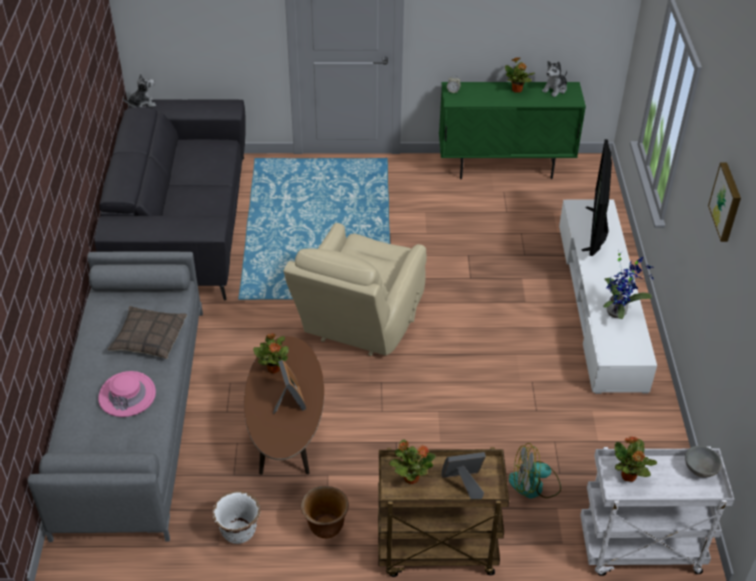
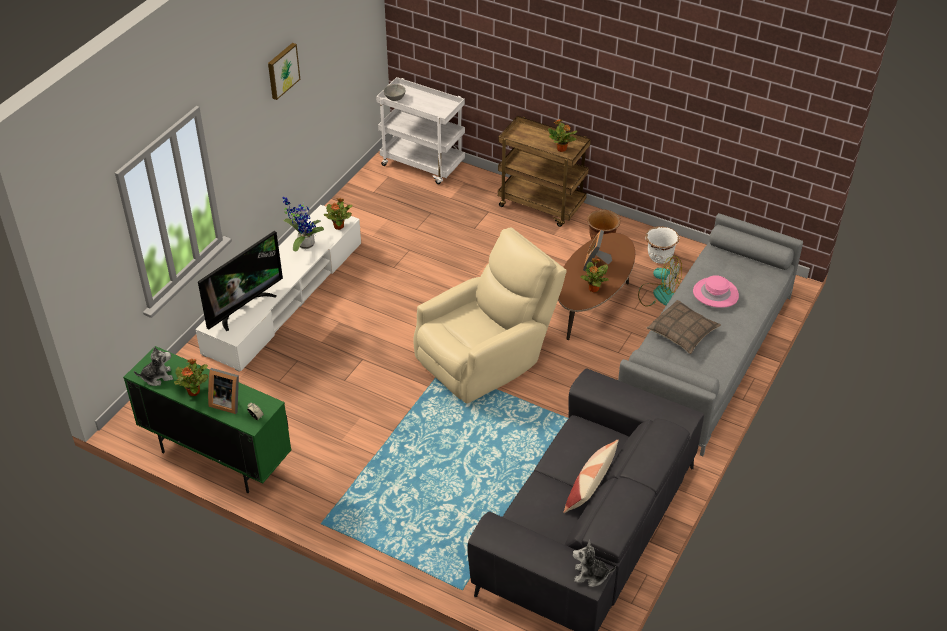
camera: 150 degrees left, 0 degrees up
picture frame [441,452,486,499] -> picture frame moved to [208,368,239,414]
fan [509,443,561,499] -> fan moved to [638,256,682,307]
potted plant [614,436,657,482] -> potted plant moved to [324,198,353,230]
none -> pillow [563,440,619,513]

